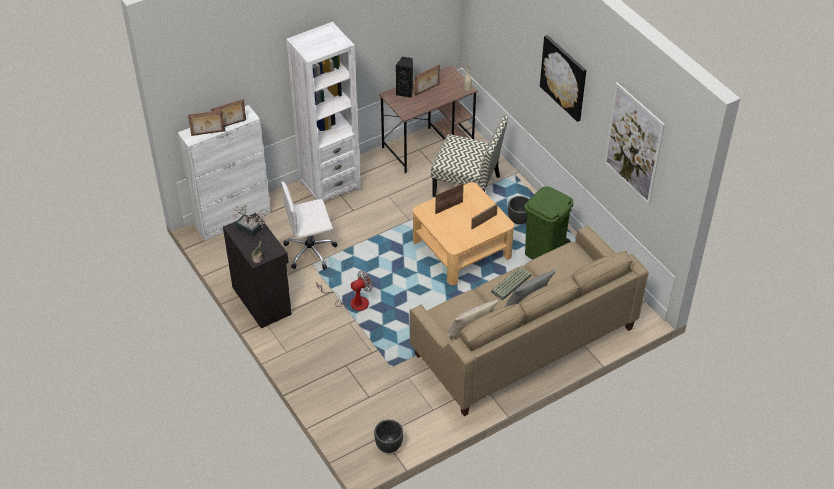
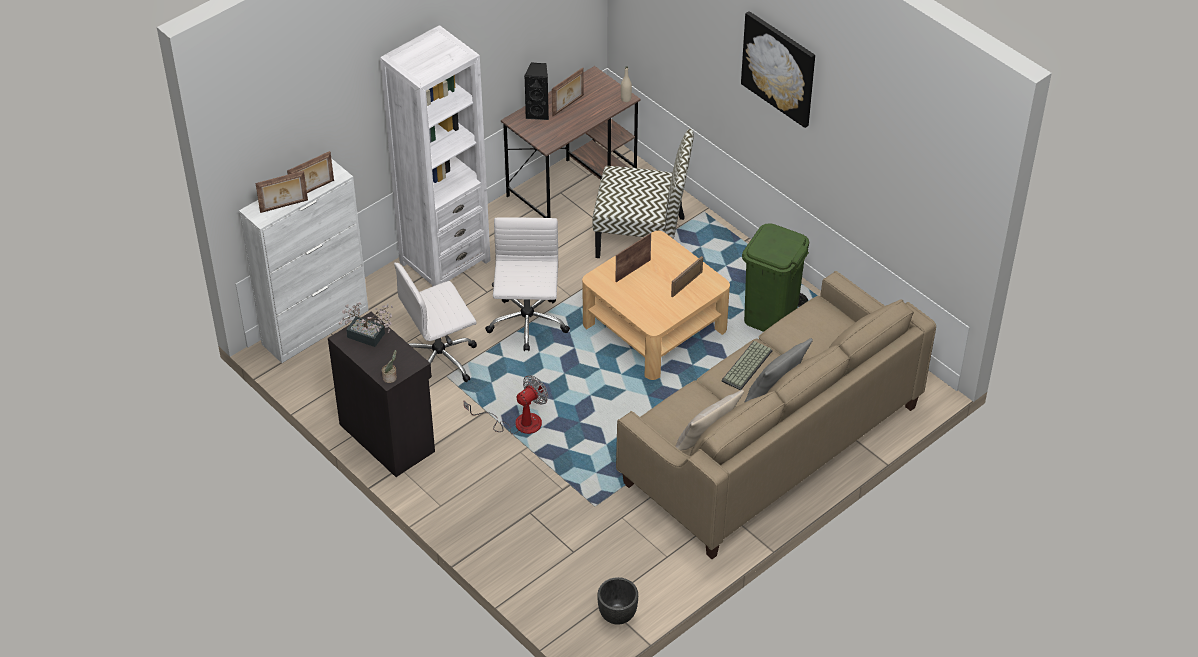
camera: 10 degrees left, 0 degrees up
black planter [508,196,529,225] -> none
picture [604,82,665,205] -> none
none -> white office chair [485,217,570,351]

